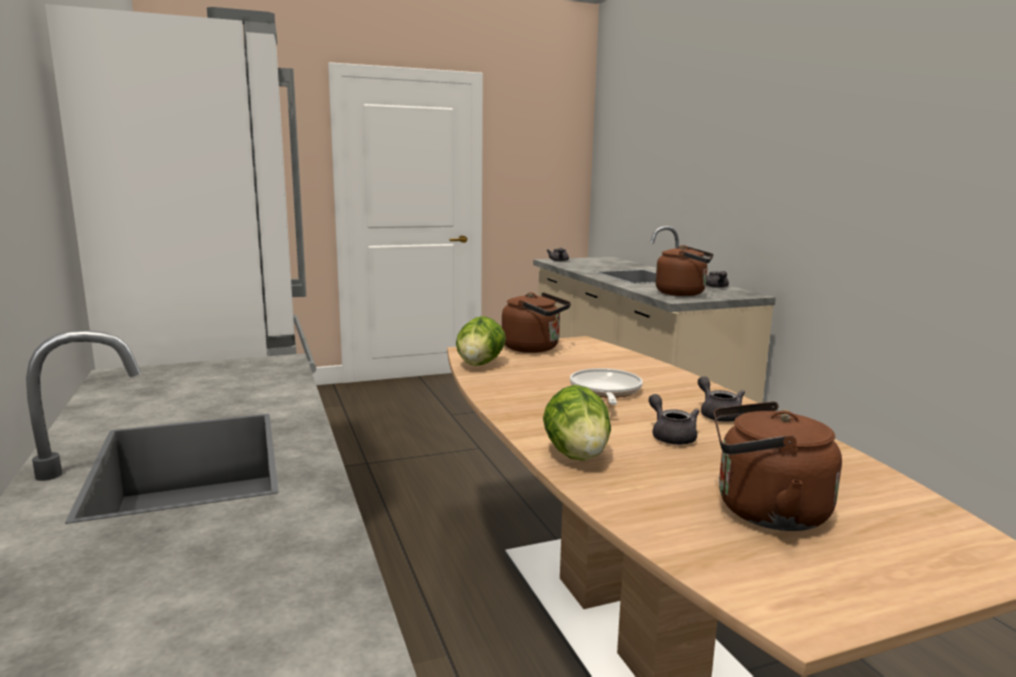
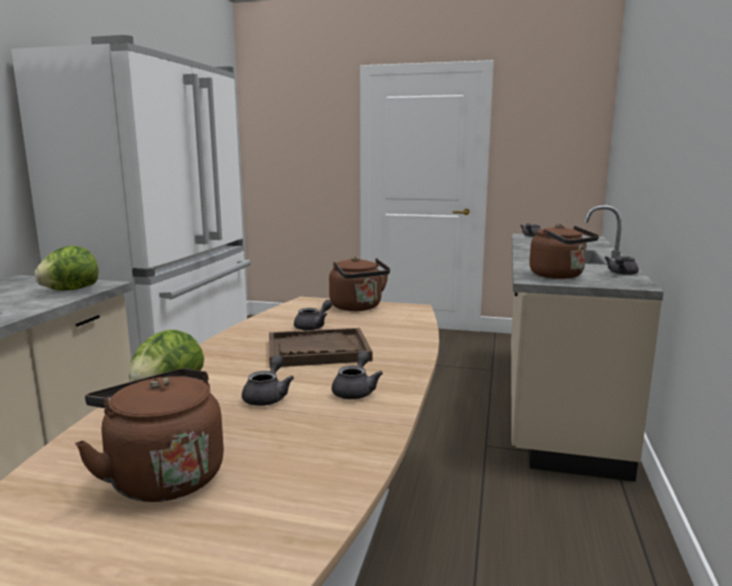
camera: 35 degrees right, 0 degrees up
lettuce [456,316,506,366] -> lettuce moved to [35,246,98,291]
frying pan [570,368,643,405] -> brown tray [269,328,373,368]
none -> grey teapot [294,300,332,330]

